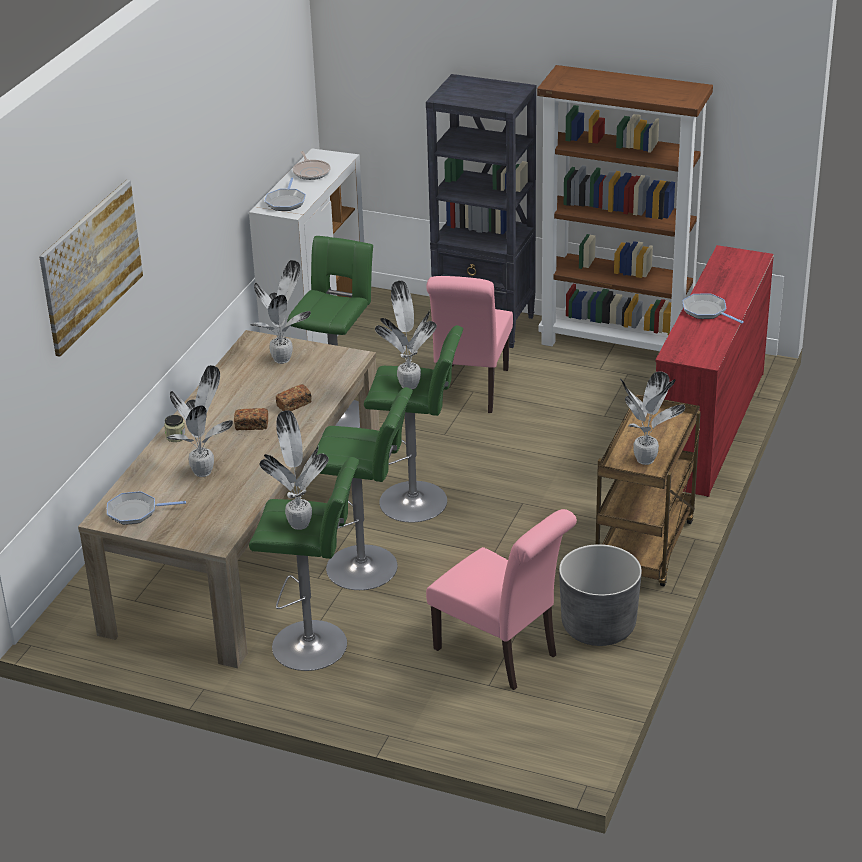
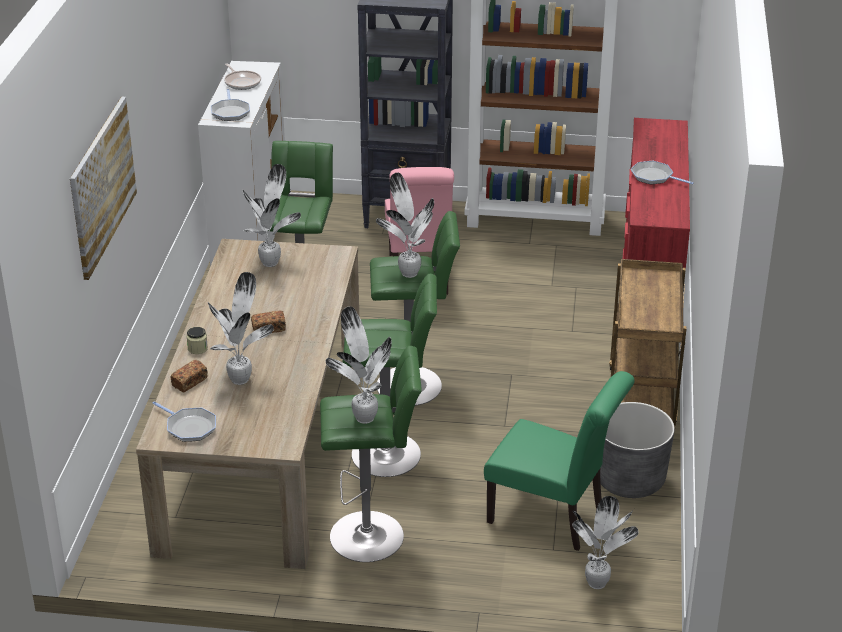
camera: 15 degrees left, 0 degrees up
frying pan [107,491,186,525] -> frying pan turned 120 degrees counterclockwise [152,401,216,442]
bread [276,384,312,411] -> bread moved to [171,360,208,393]
pink chair [426,509,577,690] -> green chair [484,371,635,551]
potted plant [620,372,685,465] -> potted plant moved to [572,496,639,589]

